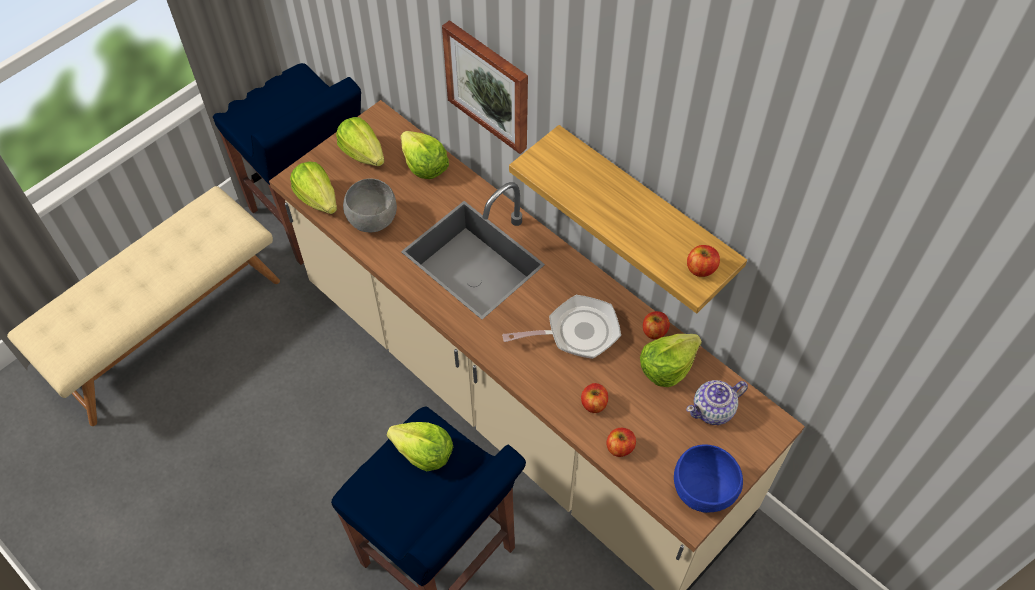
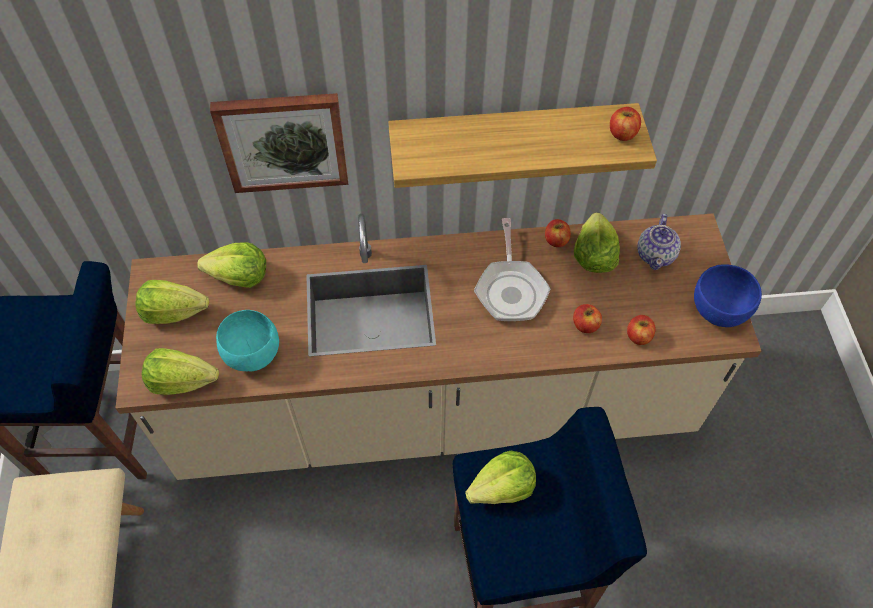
camera: 50 degrees left, 0 degrees up
grey bowl [343,179,397,233] -> turquoise bowl [216,310,279,371]
frying pan [502,295,621,359] -> frying pan turned 150 degrees clockwise [474,218,551,321]

